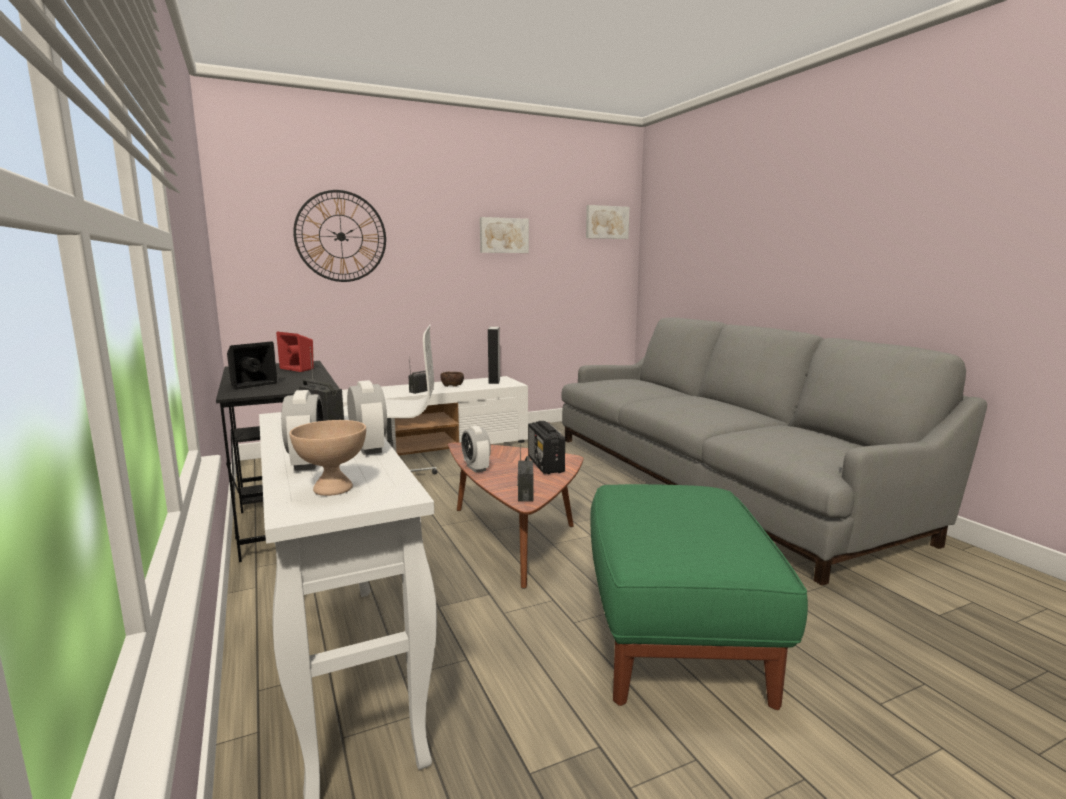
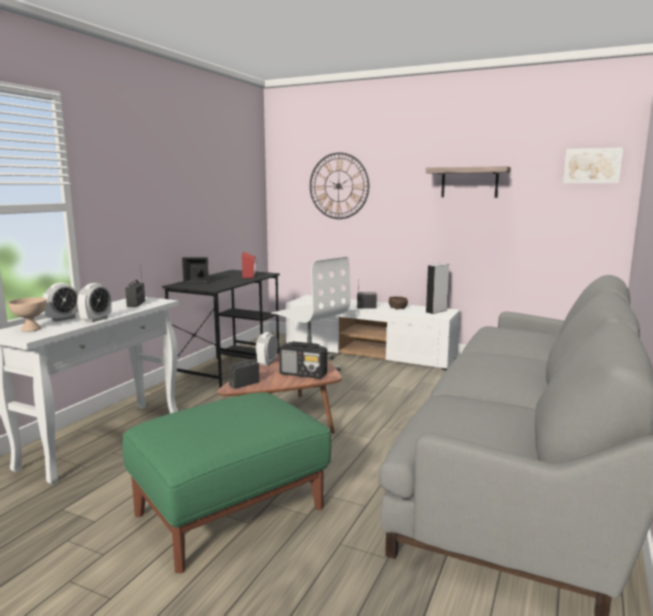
camera: 50 degrees right, 0 degrees up
picture [480,217,529,253] -> shelf [426,166,511,198]
radio [528,421,565,474] -> radio turned 105 degrees counterclockwise [279,342,327,379]

